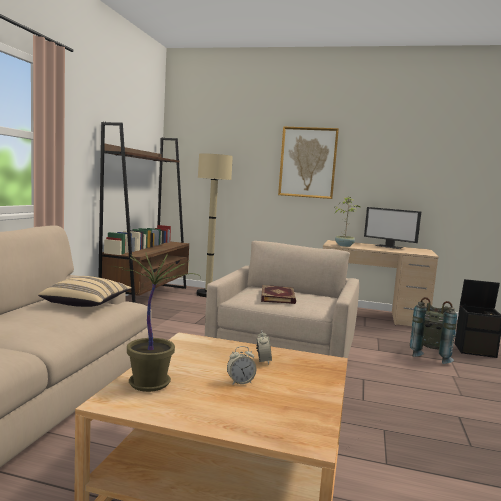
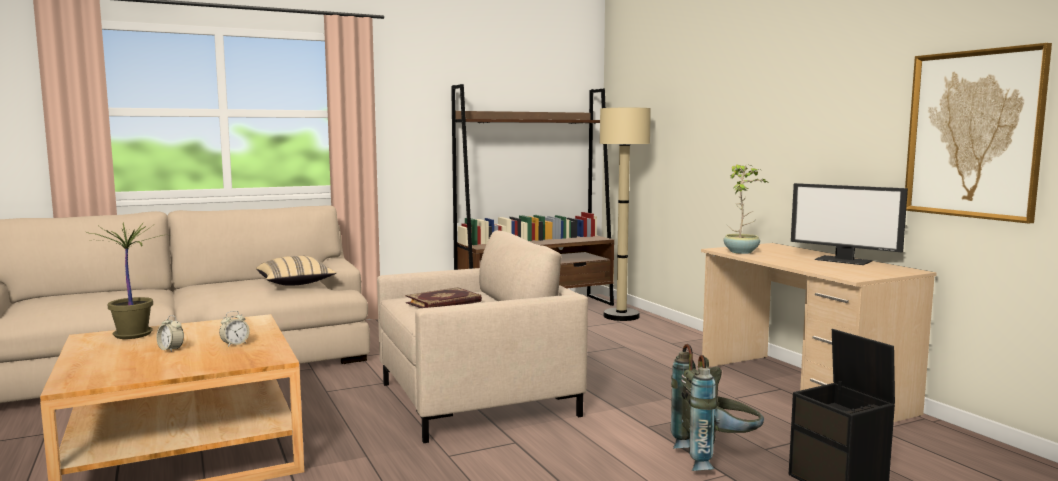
camera: 50 degrees right, 0 degrees up
picture [278,126,339,199] -> picture moved to [905,43,1052,224]
monitor [364,207,421,249] -> monitor turned 45 degrees counterclockwise [791,183,908,265]

